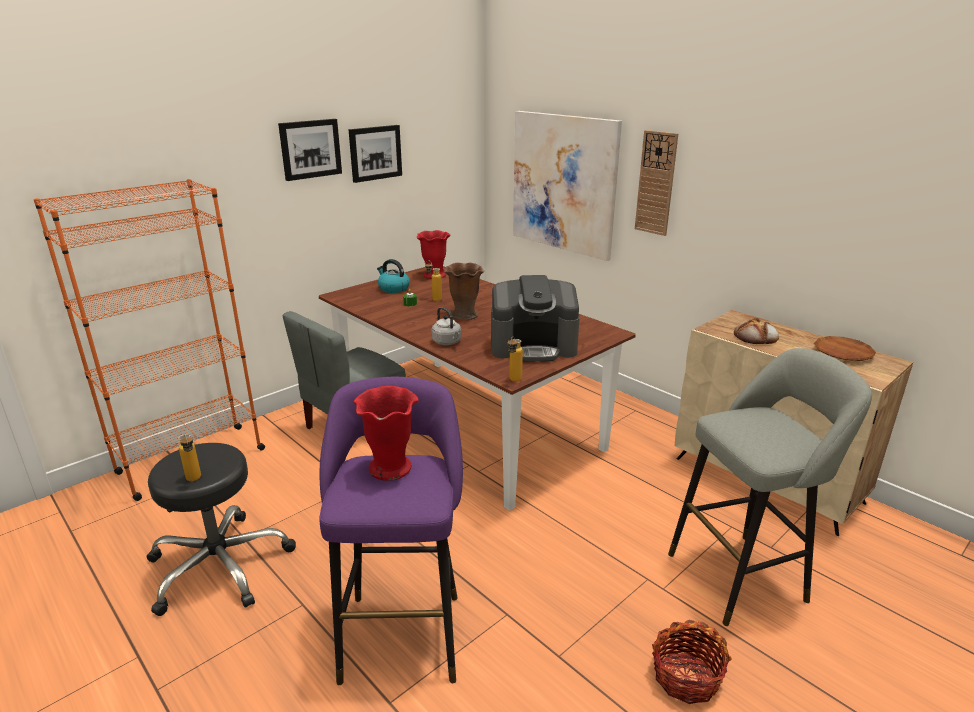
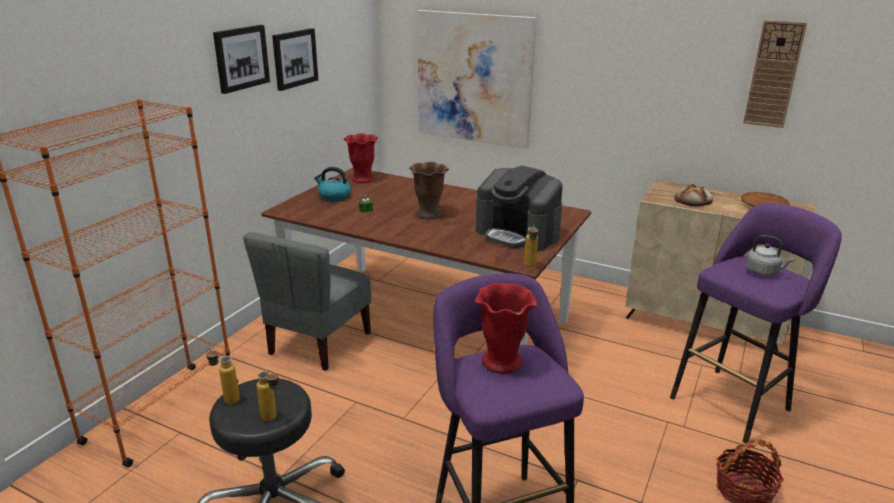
camera: 20 degrees left, 0 degrees up
bottle [425,260,442,301] -> bottle moved to [206,348,240,404]
grey kettle [432,307,461,345] -> grey kettle moved to [746,235,794,276]
coffee machine [491,275,580,361] -> coffee machine turned 60 degrees clockwise [476,166,563,251]
wall clock [635,130,678,236] -> wall clock moved to [743,20,807,128]
grey stool [668,348,872,626] -> purple stool [670,203,842,443]

